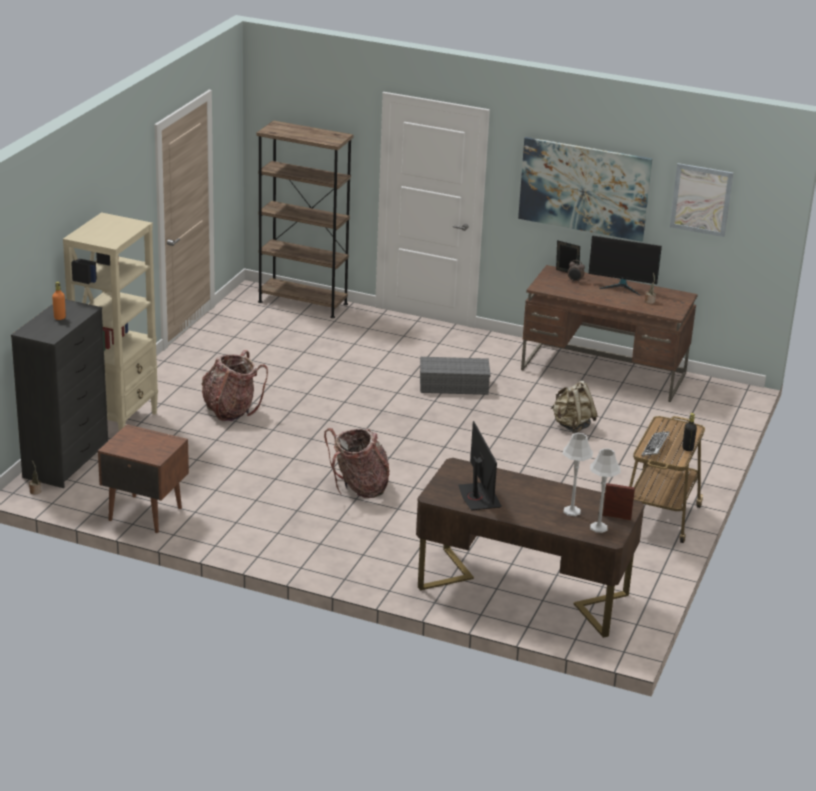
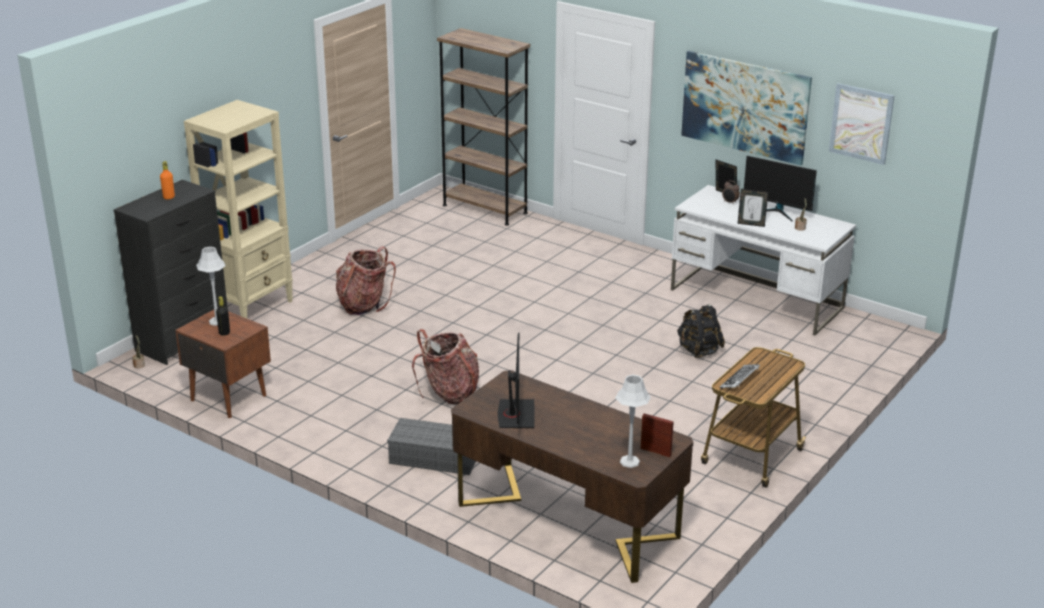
camera: 15 degrees right, 0 degrees up
grey storage box [420,357,490,395] -> grey storage box moved to [387,418,476,475]
brown desk [521,265,698,402] -> white desk [671,185,856,336]
beige backpack [551,380,598,433] -> black backpack [677,304,725,358]
grey table lamp [563,433,593,516] -> grey table lamp moved to [196,247,226,326]
black bottle [682,413,697,451] -> black bottle moved to [216,296,230,336]
none -> picture frame [737,189,768,227]

